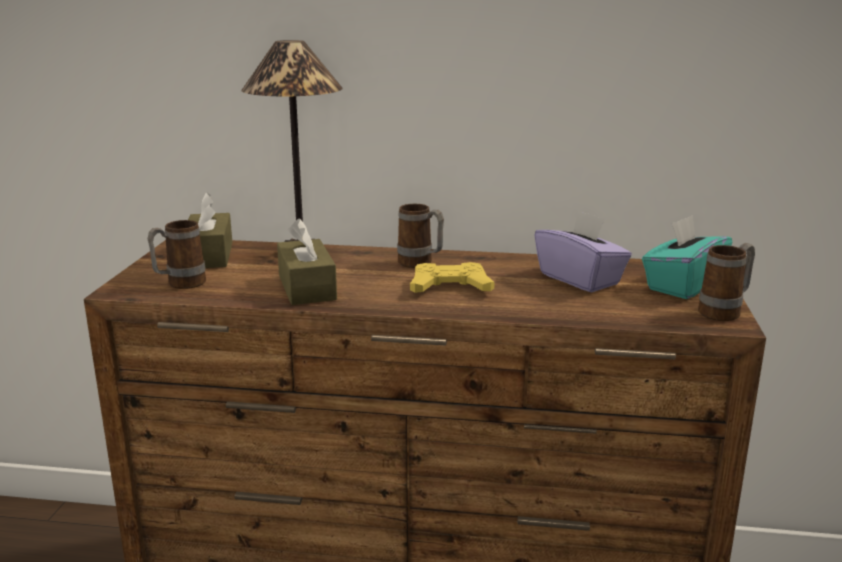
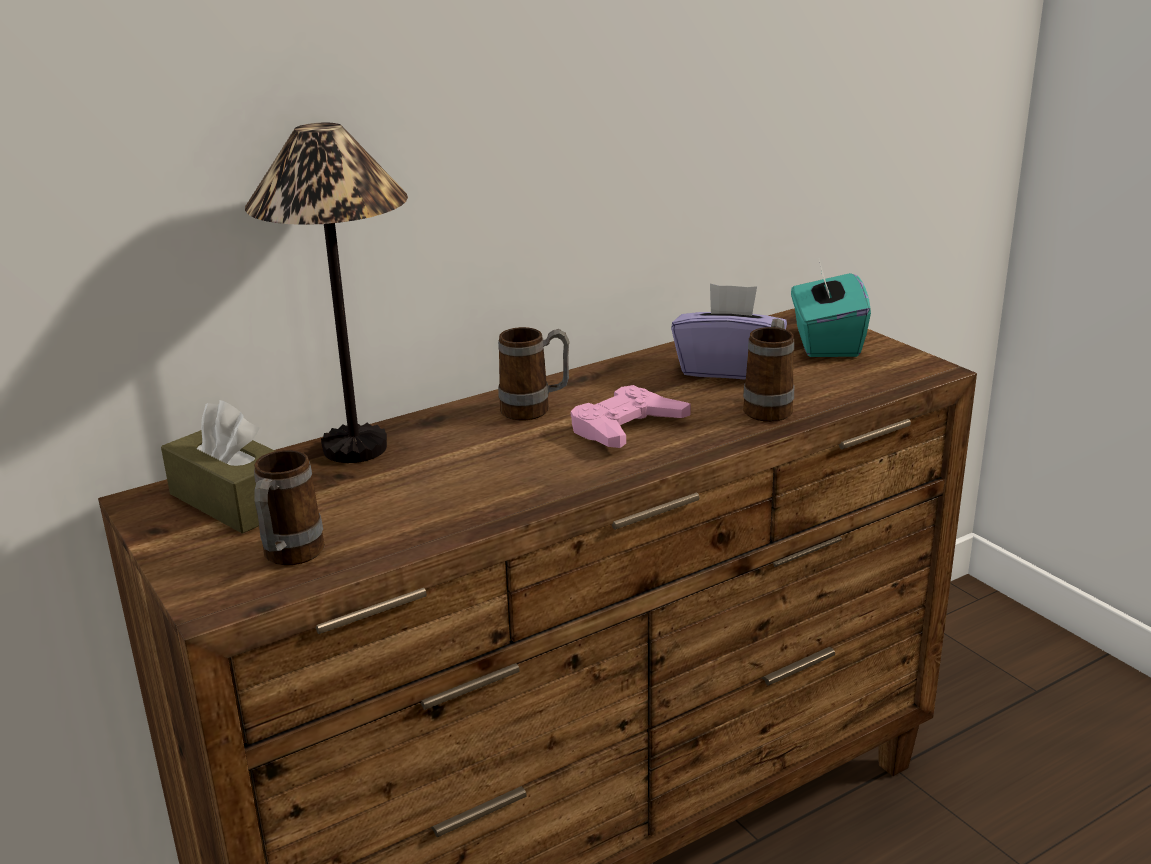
camera: 40 degrees left, 5 degrees up
brown tissue box [277,218,337,305] -> none
yellow game controller [410,262,495,293] -> pink game controller [571,385,691,448]
mug [698,243,755,321] -> mug moved to [743,318,794,422]

